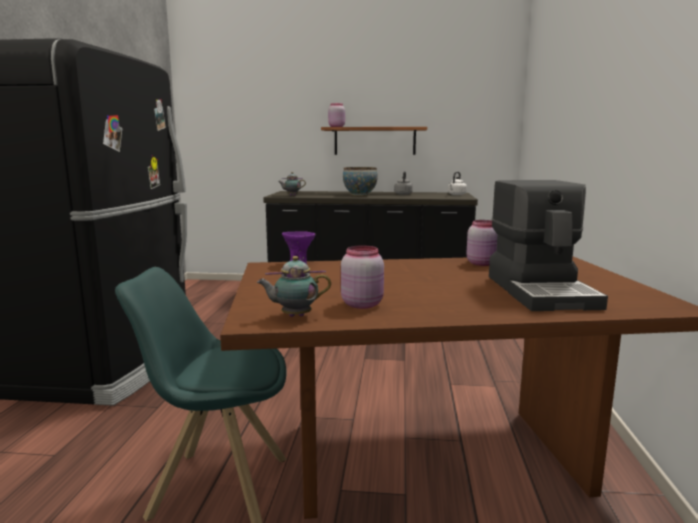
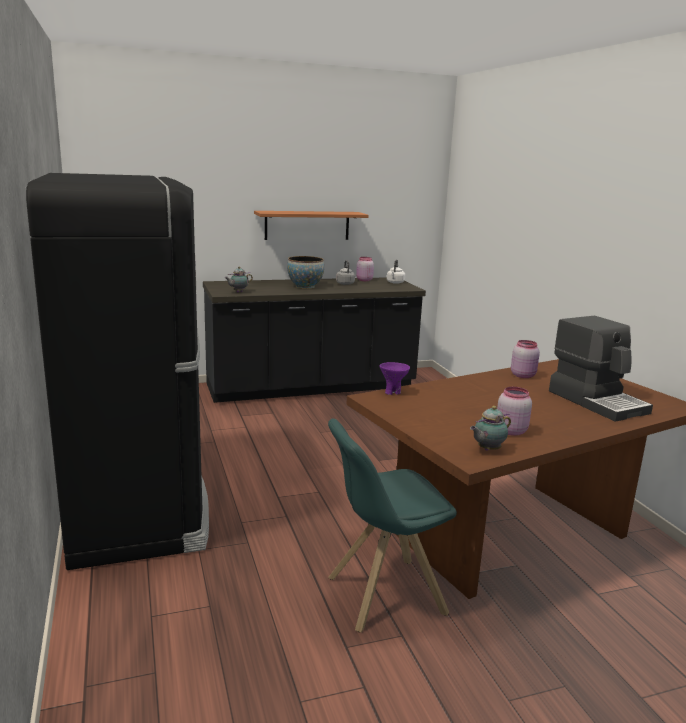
camera: 25 degrees left, 5 degrees up
pink jar [328,103,345,127] -> pink jar moved to [356,257,374,281]

